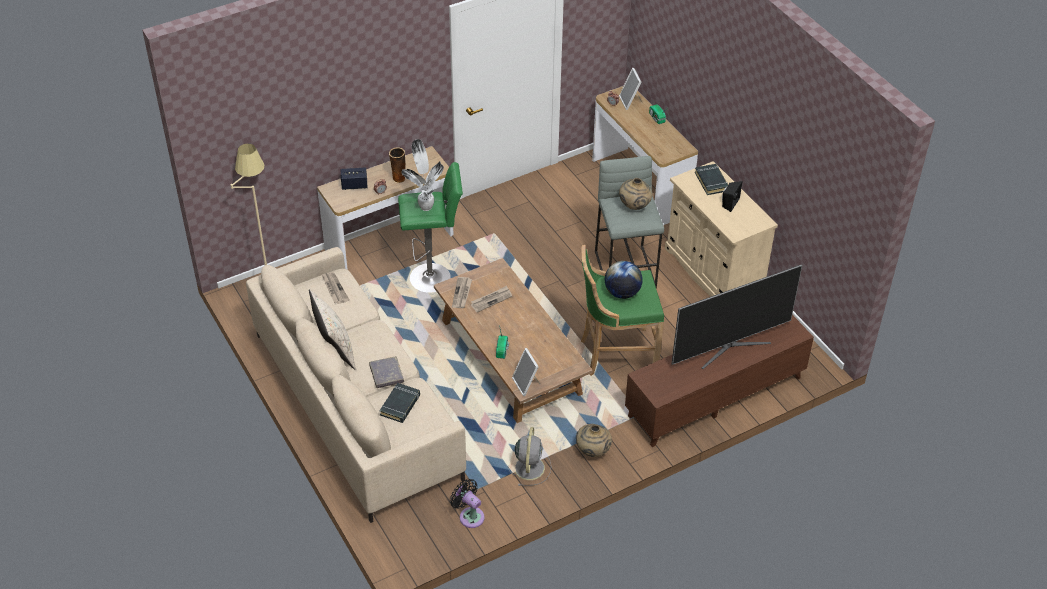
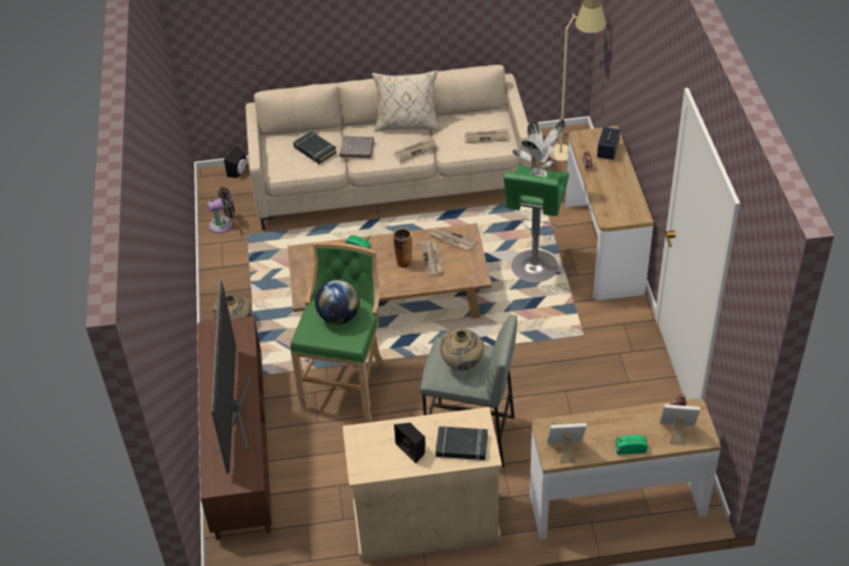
camera: 115 degrees right, 0 degrees up
vase [389,147,406,183] -> vase moved to [393,228,412,269]
grey fan [508,427,551,486] -> none
picture frame [512,348,540,396] -> picture frame moved to [547,423,587,464]
none -> black speaker [224,146,247,178]
none -> newspaper [394,137,437,162]

